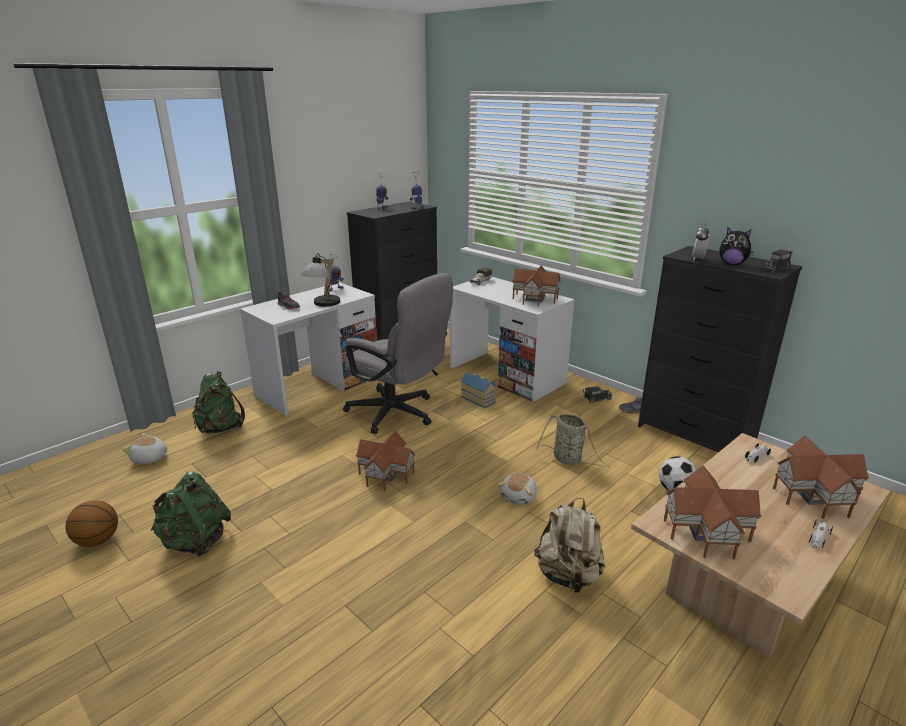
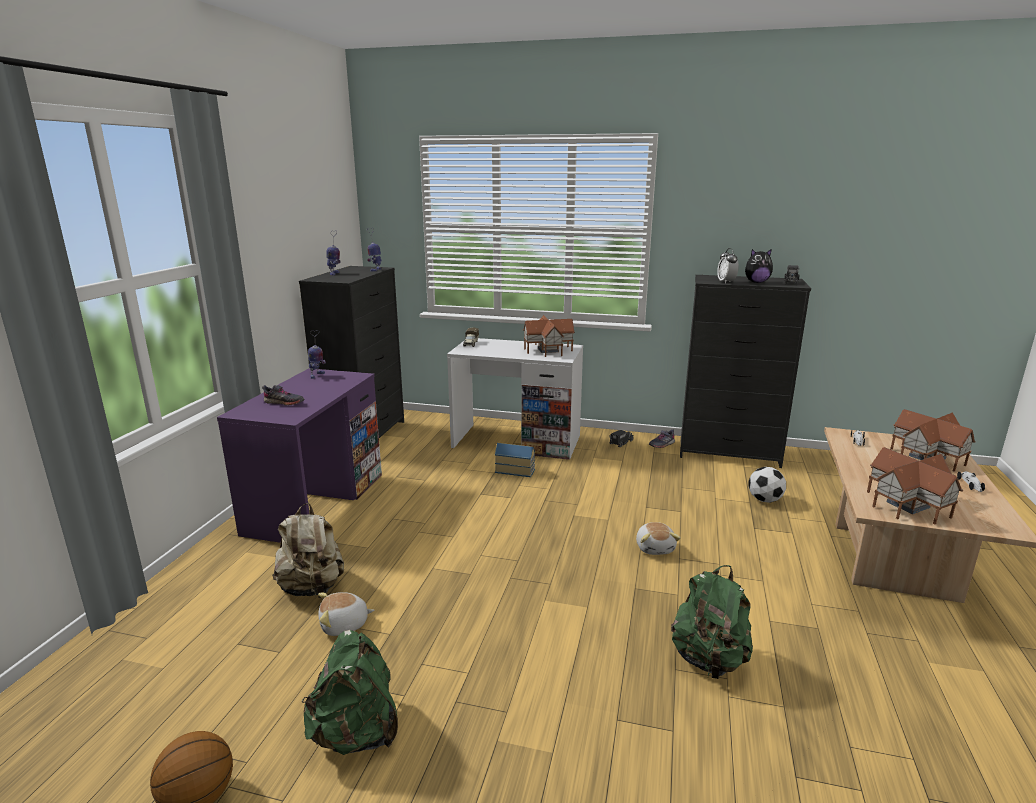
camera: 30 degrees left, 5 degrees down
plush toy [122,433,167,464] -> plush toy moved to [318,592,374,636]
green backpack [192,371,245,434] -> green backpack moved to [671,565,753,679]
white desk [240,282,377,416] -> purple desk [217,368,382,543]
table lamp [301,253,340,307] -> none
grey office chair [343,273,453,434] -> none
toy house [356,431,416,491] -> none
beige backpack [534,498,605,593] -> beige backpack moved to [272,503,344,598]
basket [536,414,611,468] -> none

